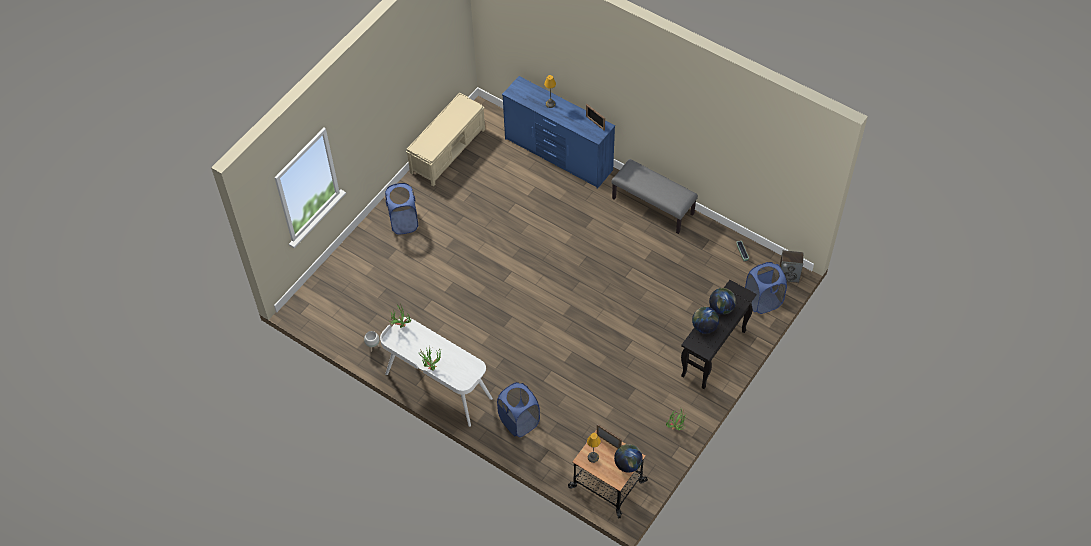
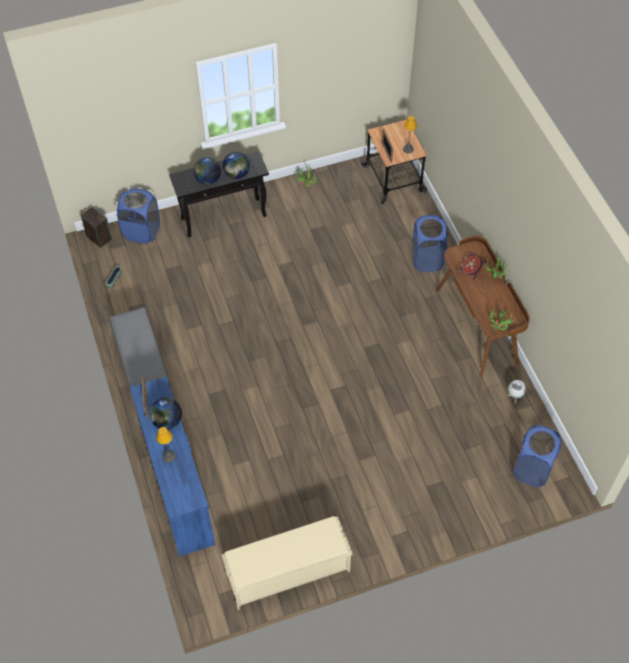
camera: 145 degrees left, 0 degrees up
white desk [380,317,493,427] -> brown desk [435,236,530,378]
blue laundry basket [385,183,418,235] -> blue laundry basket moved to [513,425,562,487]
globe [614,444,643,473] -> globe moved to [150,398,182,430]
none -> book [457,252,486,280]

